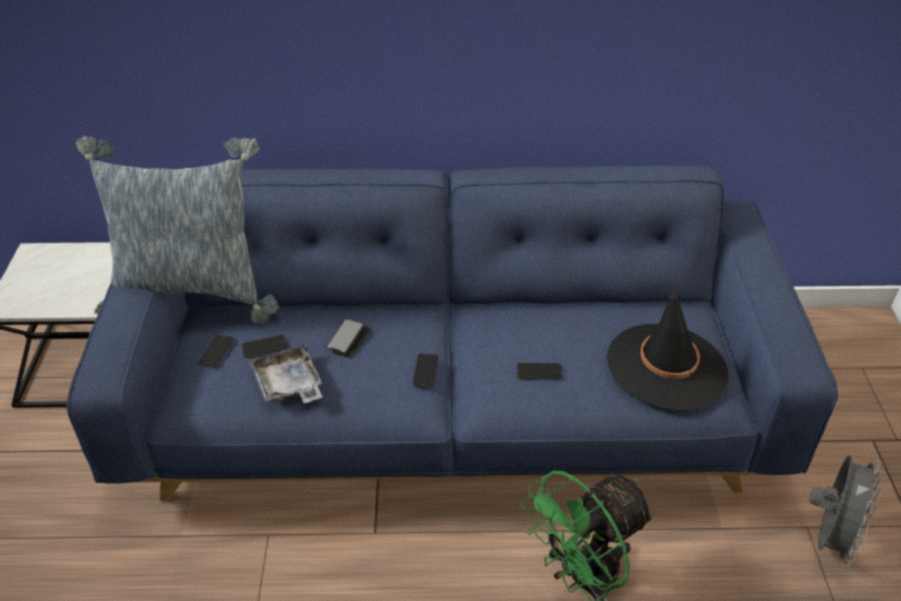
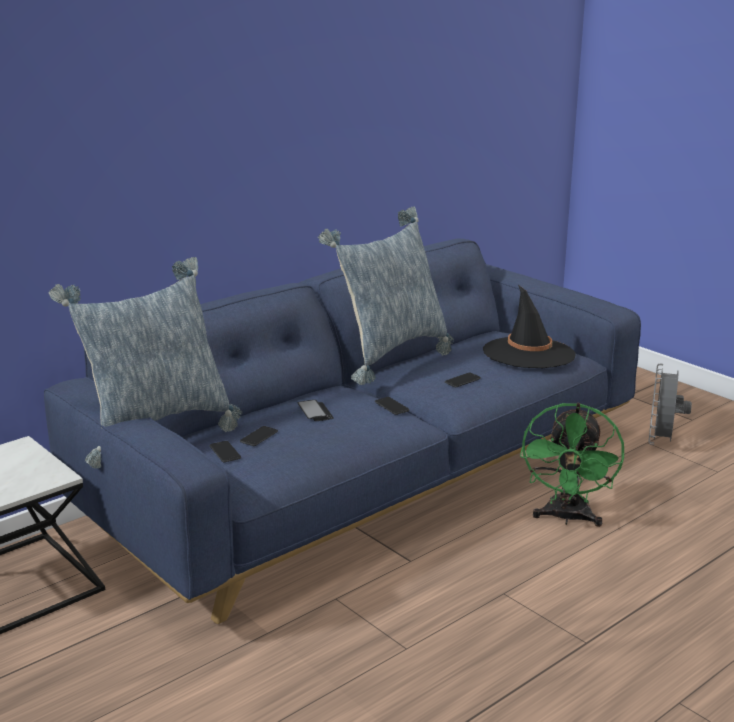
camera: 40 degrees left, 20 degrees down
grey tray [249,341,322,403] -> none
grey fan [809,455,883,567] -> grey fan turned 150 degrees counterclockwise [649,364,692,445]
none -> pillow [318,207,454,385]

